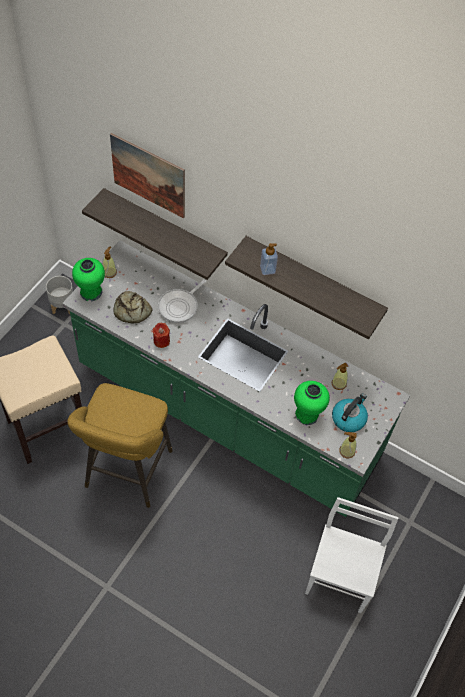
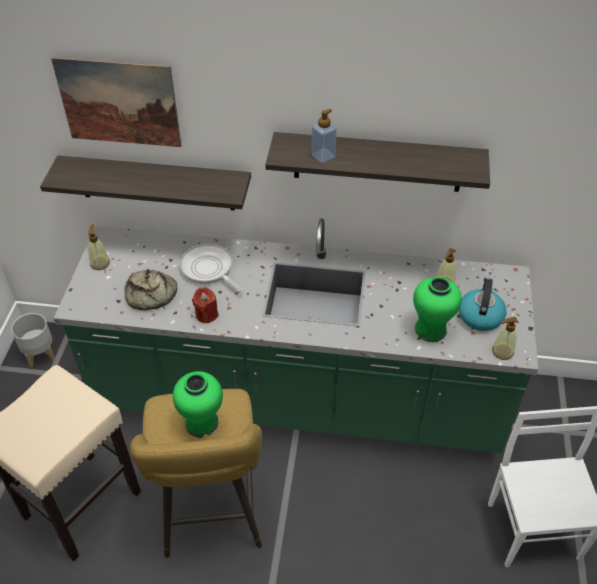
camera: 20 degrees left, 10 degrees down
green vase [72,258,105,301] -> green vase moved to [173,371,223,438]
frying pan [158,279,206,323] -> frying pan turned 120 degrees clockwise [180,244,243,292]

